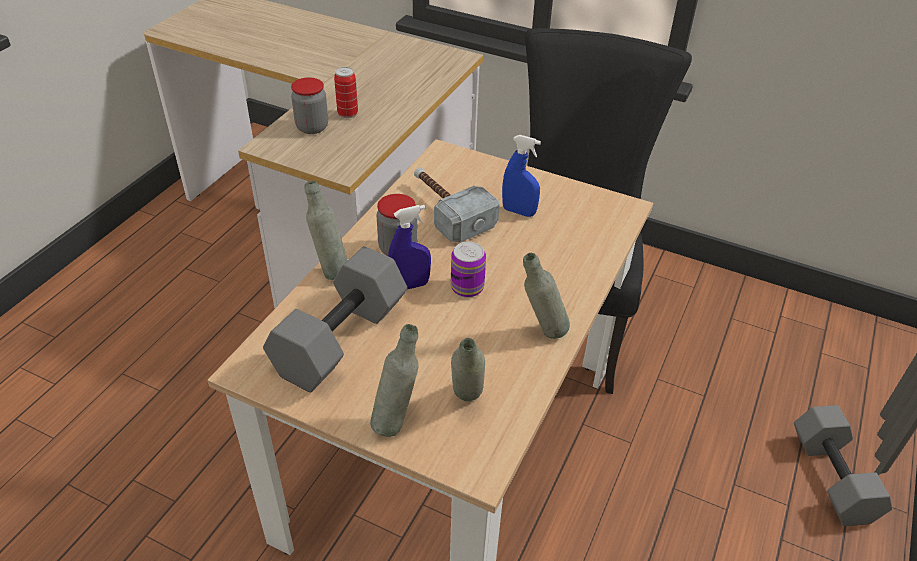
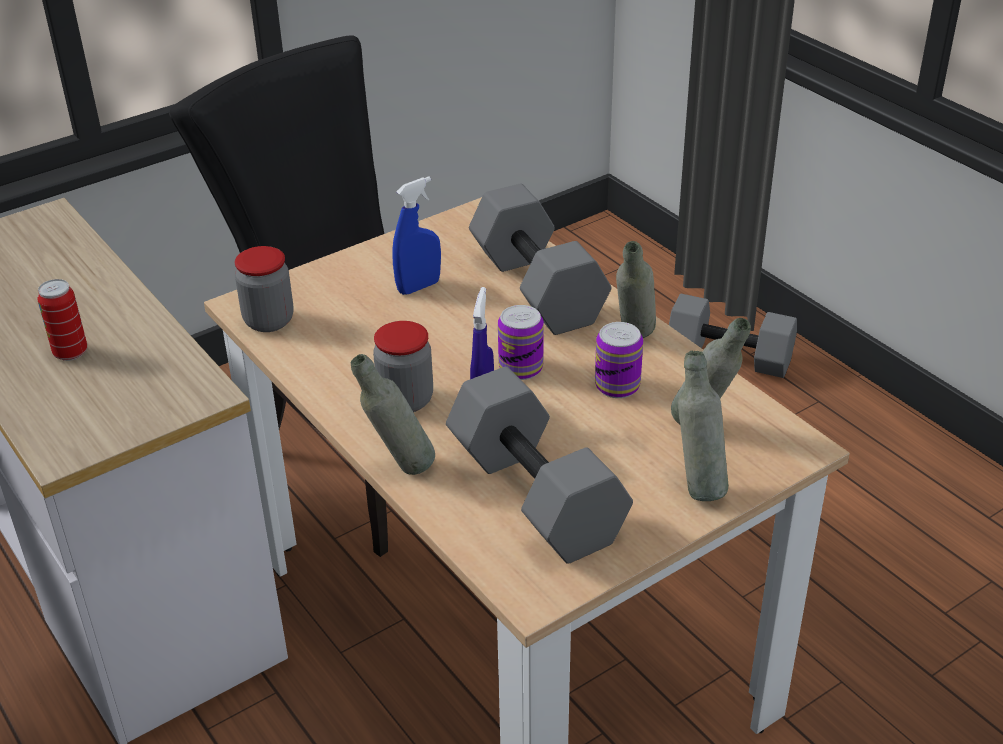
camera: 60 degrees left, 5 degrees down
jar [291,77,328,134] -> jar moved to [235,246,293,332]
hammer [414,167,500,243] -> none
none -> grey dumbbell [469,184,611,335]
none -> can [595,322,643,398]

